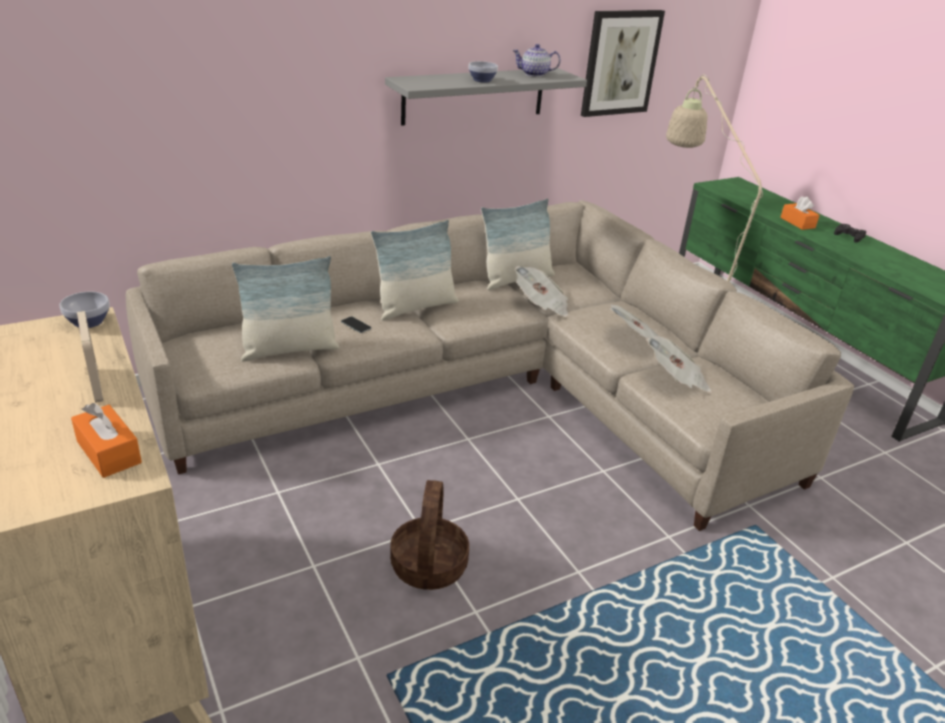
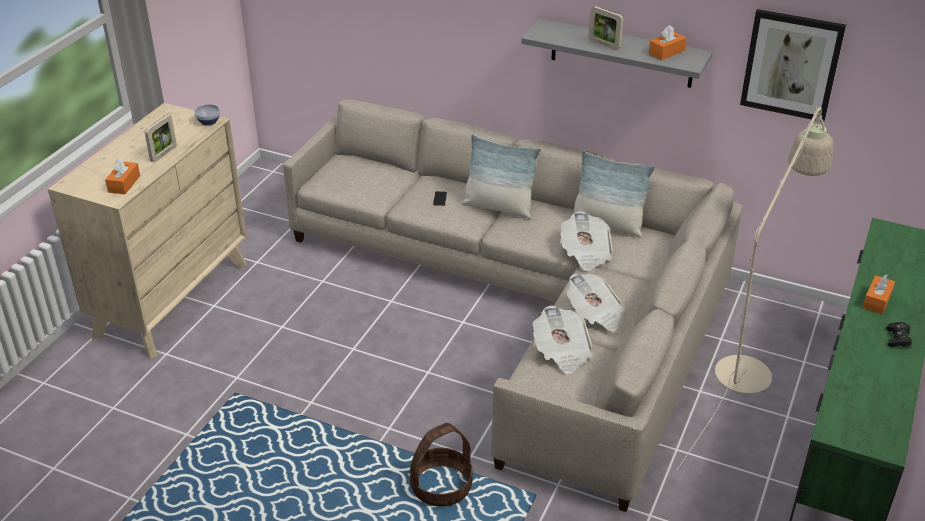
camera: 55 degrees right, 5 degrees up
pillow [232,256,339,361] -> none
basket [390,480,469,590] -> basket moved to [410,423,473,507]
bowl [468,61,498,82] -> picture frame [588,6,623,50]
teapot [512,44,561,77] -> orange tissue box [649,25,686,60]

